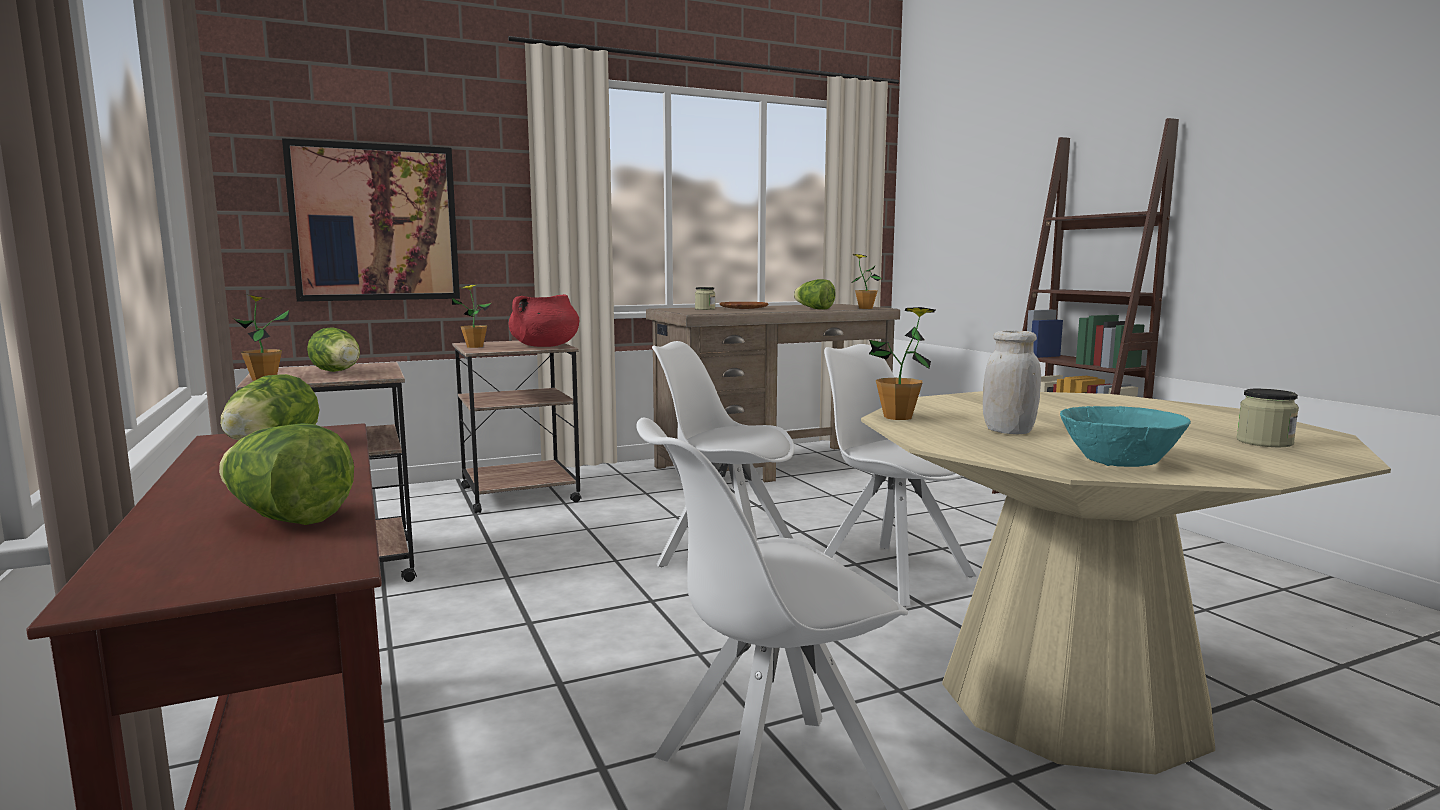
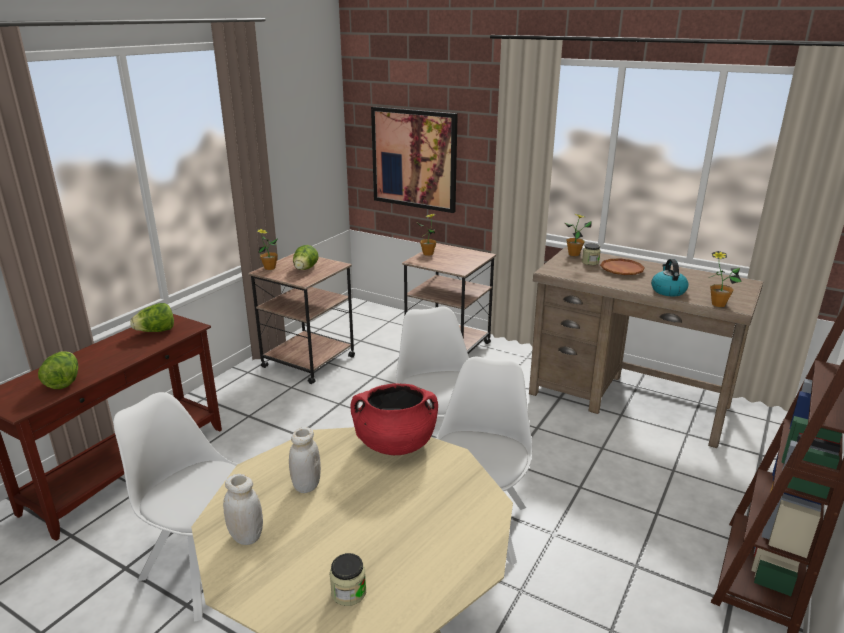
camera: 55 degrees right, 15 degrees up
red cooking pot [509,294,579,347] -> red cooking pot moved to [350,383,438,455]
lettuce [794,279,836,309] -> kettle [651,259,689,296]
potted plant [869,307,935,420] -> potted plant moved to [565,214,592,256]
turquoise bowl [1060,406,1191,467] -> white jar [223,474,263,545]

